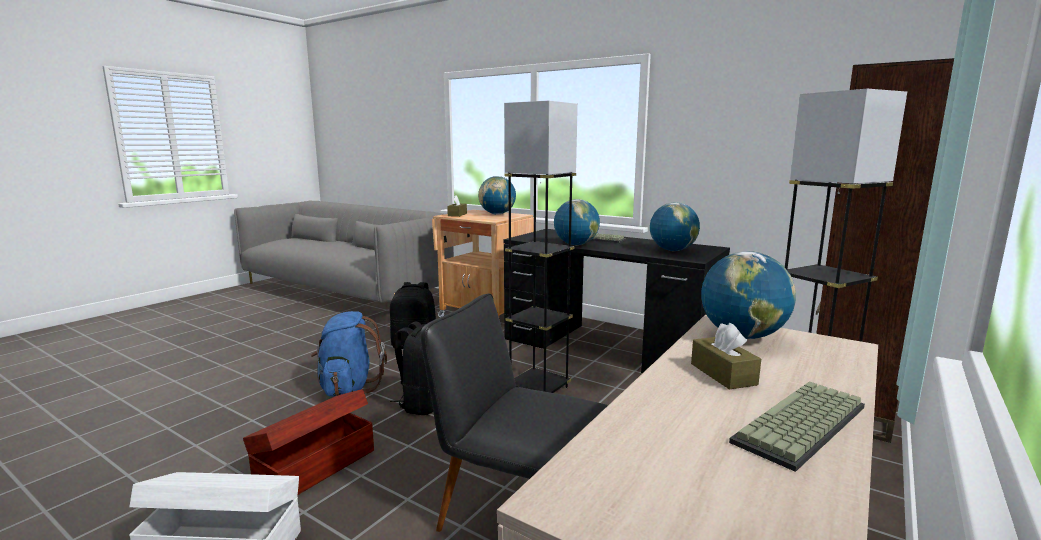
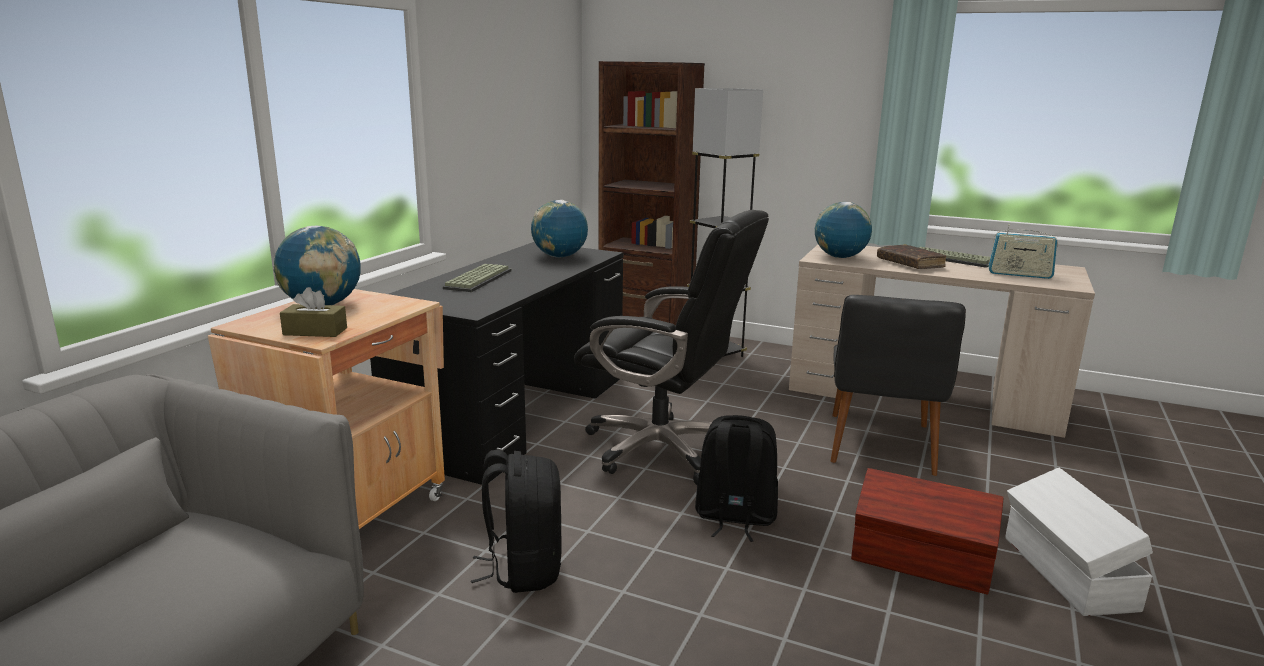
camera: 100 degrees left, 5 degrees up
blue backpack [311,311,387,397] -> none
grey floor lamp [504,101,578,393] -> black office chair [574,210,769,485]
globe [554,199,600,245] -> none
brown tissue box [691,323,761,390] -> brown book [877,244,947,269]
none -> radio [988,224,1058,279]

